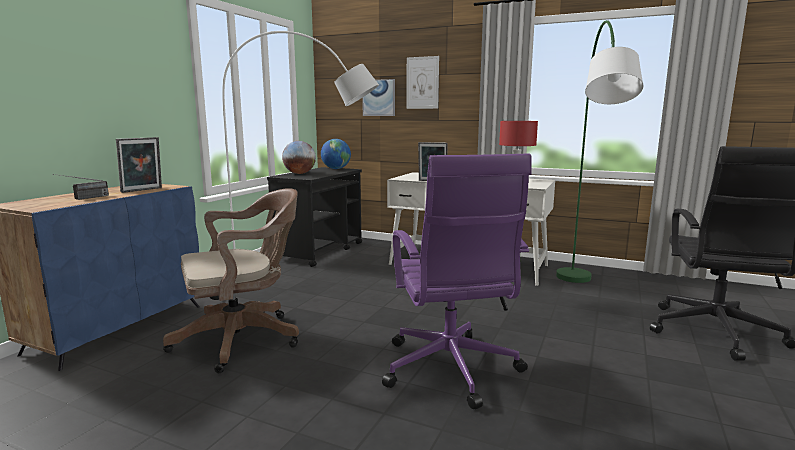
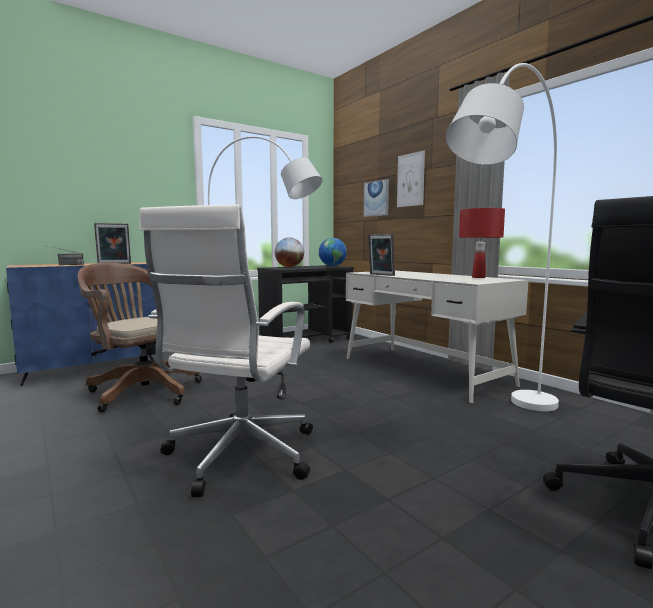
camera: 30 degrees right, 5 degrees down
brown office chair [163,188,299,373] -> brown office chair turned 150 degrees counterclockwise [77,263,202,413]
purple office chair [382,154,532,409] -> white office chair [139,204,313,497]
green floor lamp [556,20,643,283] -> white floor lamp [446,63,559,411]

